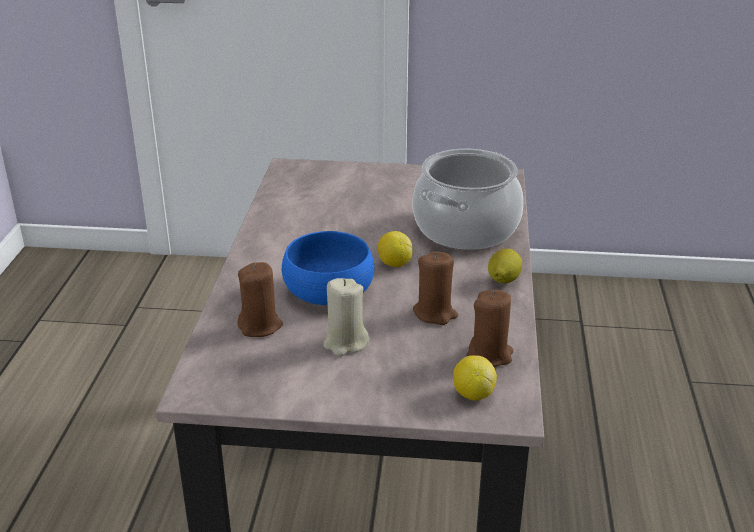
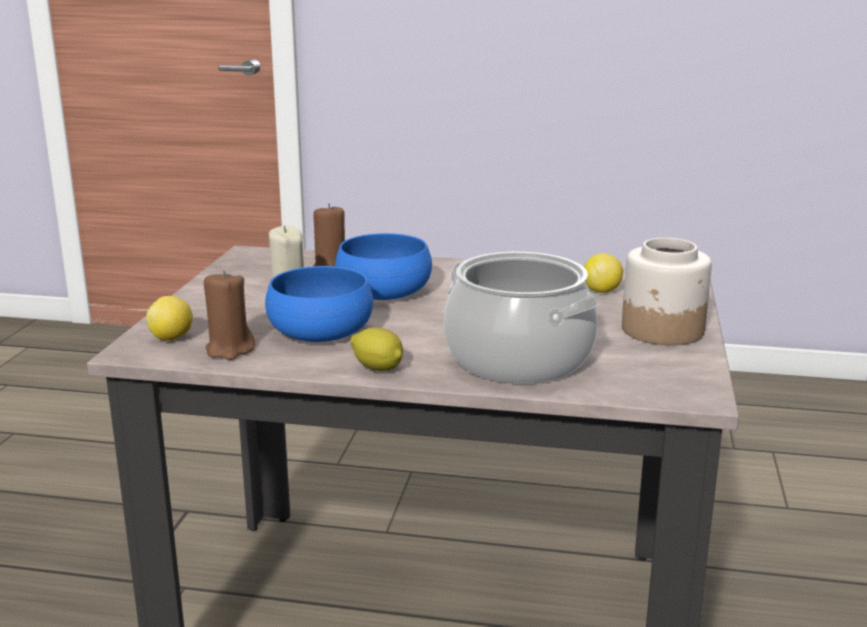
camera: 95 degrees right, 10 degrees down
lemon [377,231,412,267] -> lemon moved to [584,253,623,293]
brown candle [413,251,458,325] -> blue bowl [265,266,373,342]
none -> jar [622,238,712,345]

